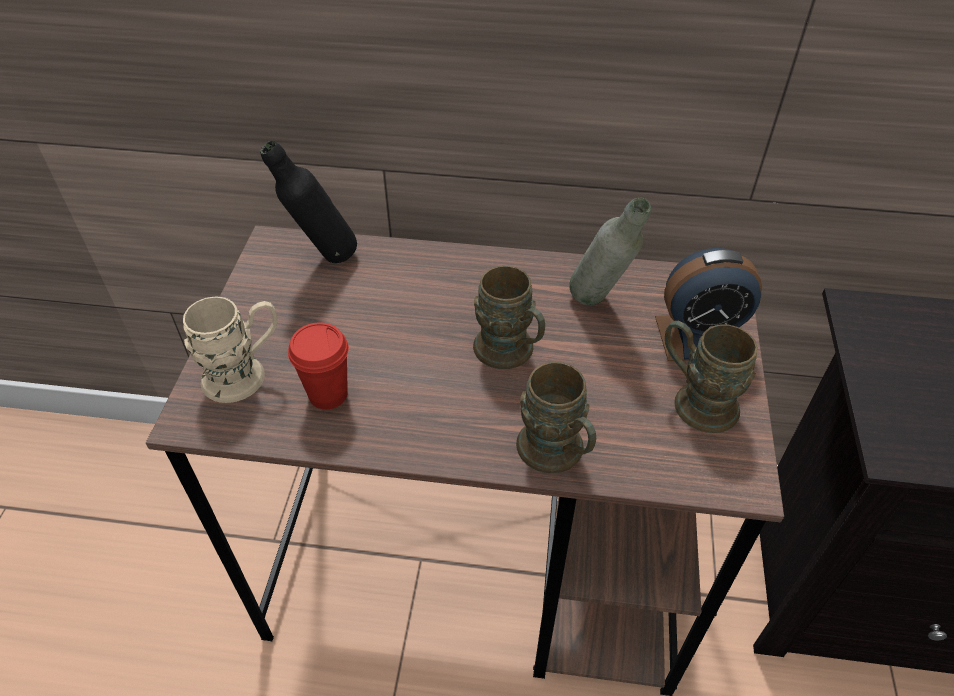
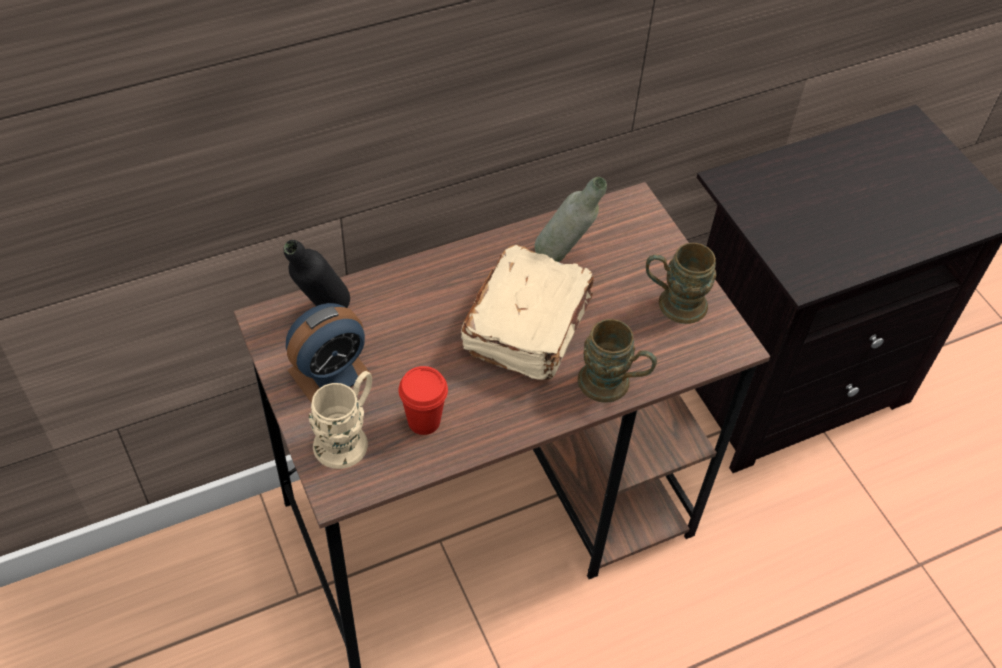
camera: 35 degrees left, 5 degrees up
brown mug [473,266,545,369] -> beige book [461,245,594,380]
alarm clock [655,248,762,361] -> alarm clock moved to [286,303,370,403]

